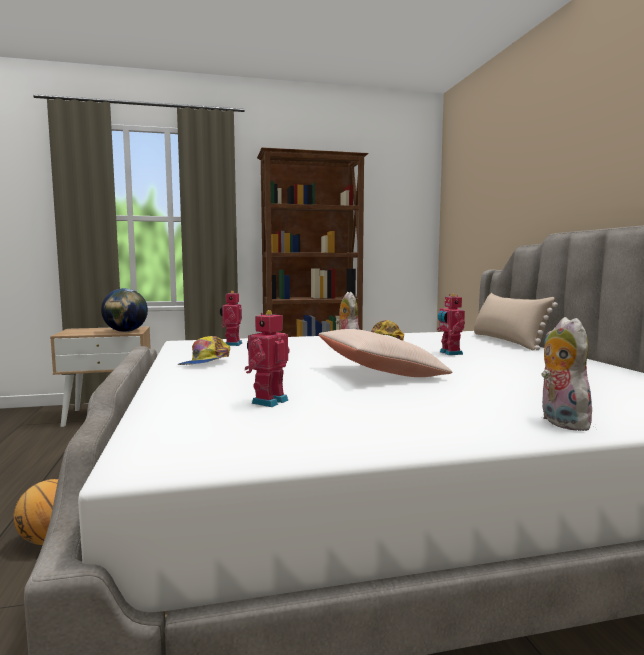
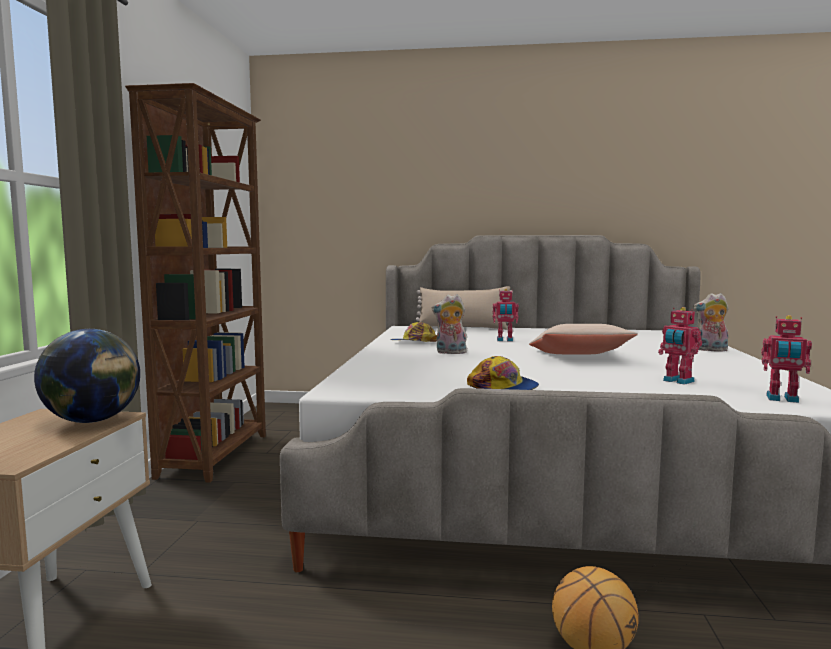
camera: 70 degrees left, 0 degrees up
toy robot [220,291,242,346] -> toy robot moved to [761,315,812,403]

